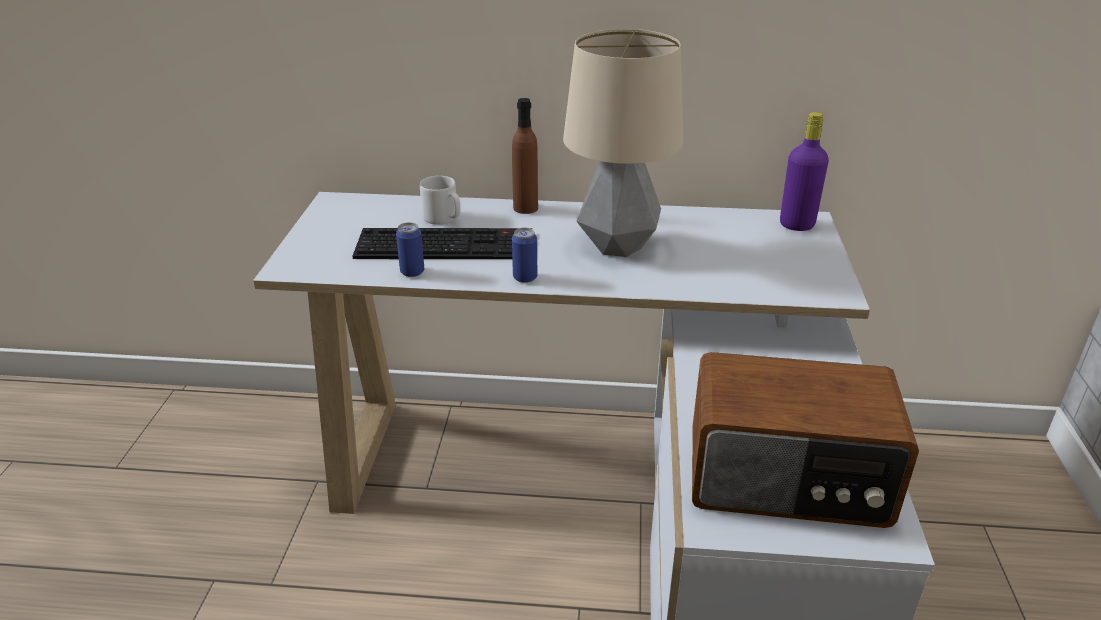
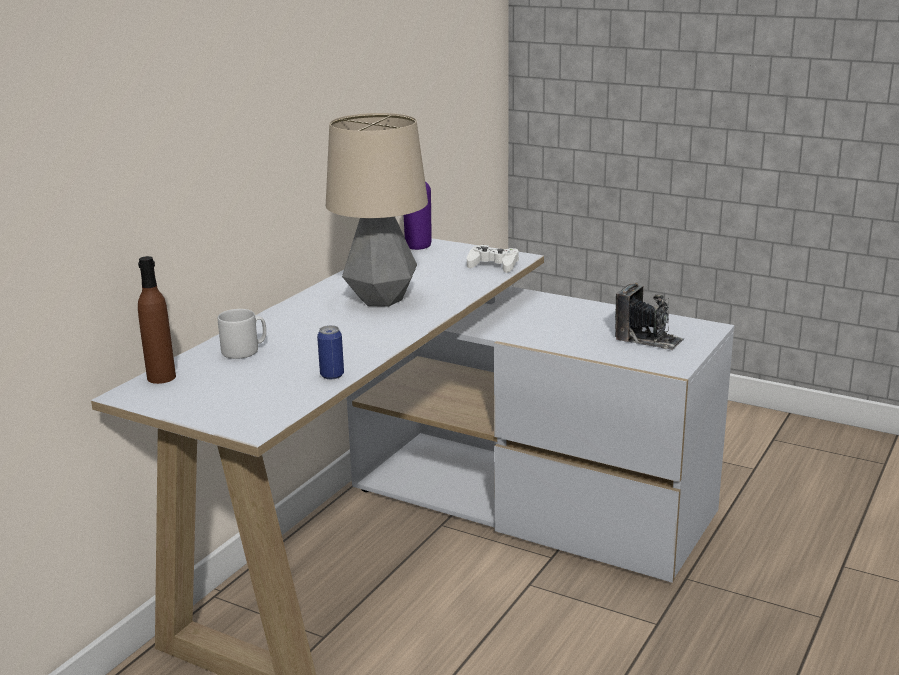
camera: 65 degrees left, 10 degrees down
keyboard [352,228,532,259] -> none
brown bottle [512,98,538,214] -> brown bottle moved to [138,256,176,384]
can [512,228,537,283] -> none
radio [692,352,919,528] -> camera [615,282,684,350]
none -> white game controller [467,245,519,273]

